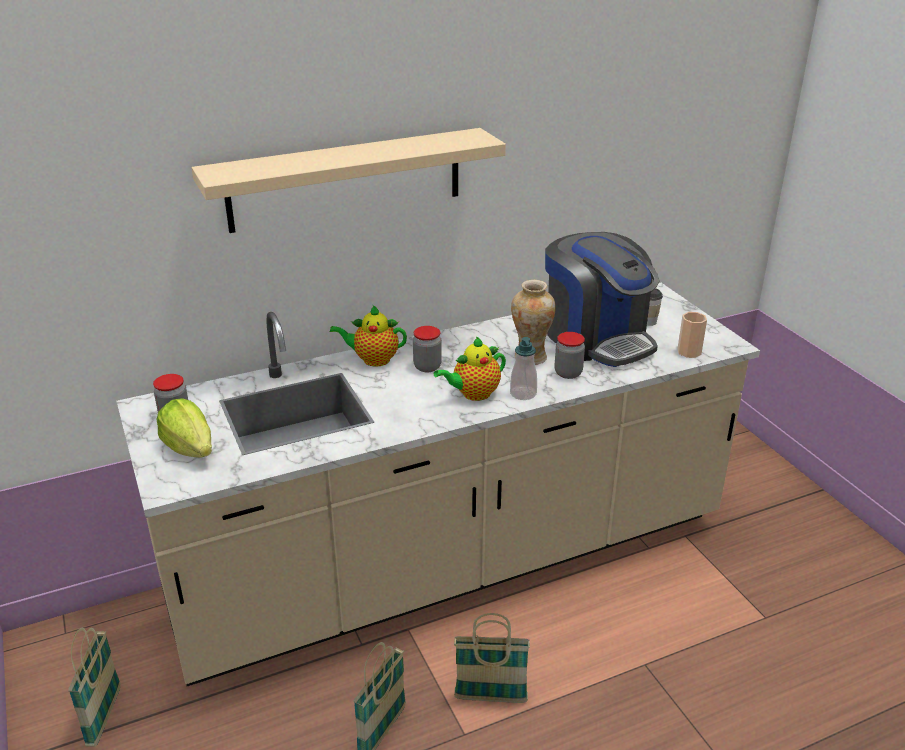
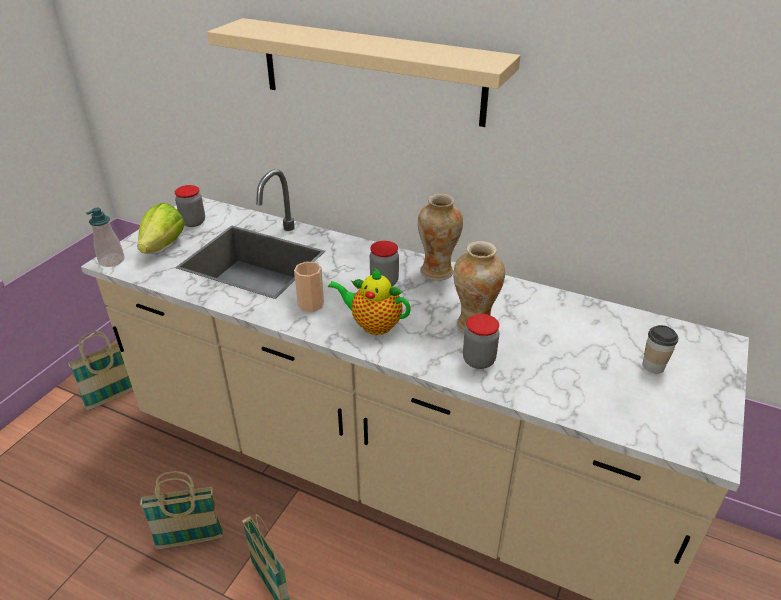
camera: 50 degrees right, 5 degrees up
teapot [330,305,407,367] -> none
soap dispenser [510,337,537,400] -> soap dispenser moved to [86,208,124,267]
coffee machine [545,232,660,367] -> none
cup [677,312,707,358] -> cup moved to [294,261,324,312]
none -> vase [418,193,463,281]

